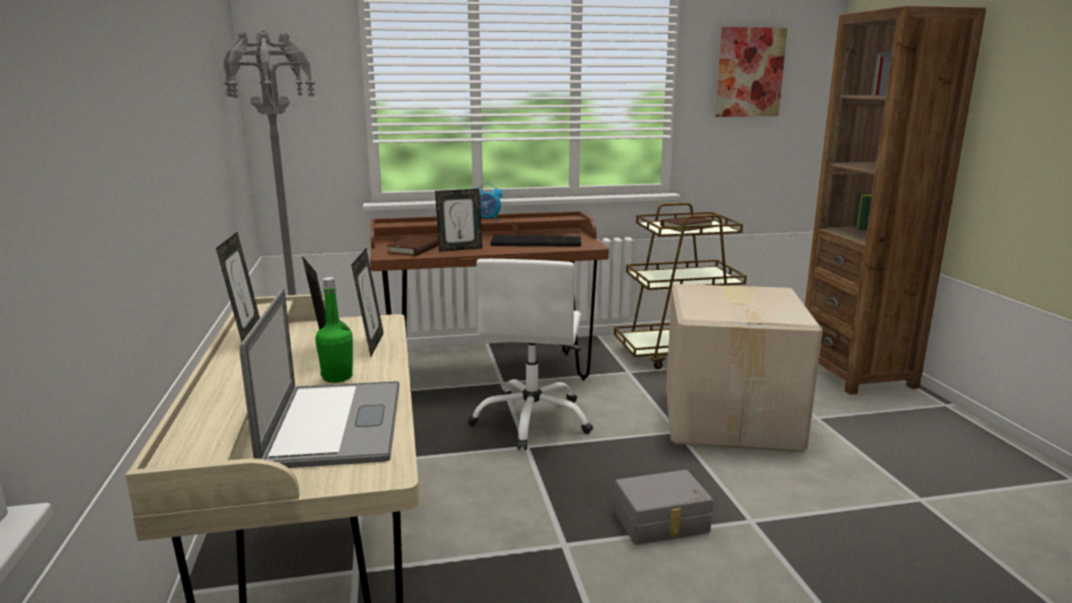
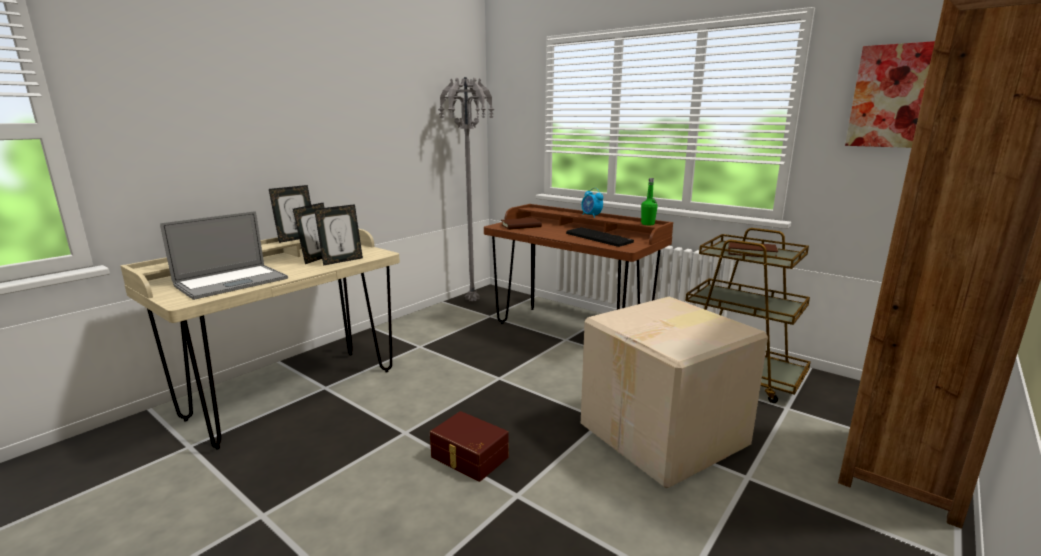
camera: 50 degrees right, 0 degrees up
green bottle [315,277,353,383] -> green bottle moved to [641,178,658,225]
picture frame [435,189,482,252] -> none
white office chair [468,259,593,450] -> none
grey storage box [614,470,713,545] -> brown storage box [430,411,509,482]

